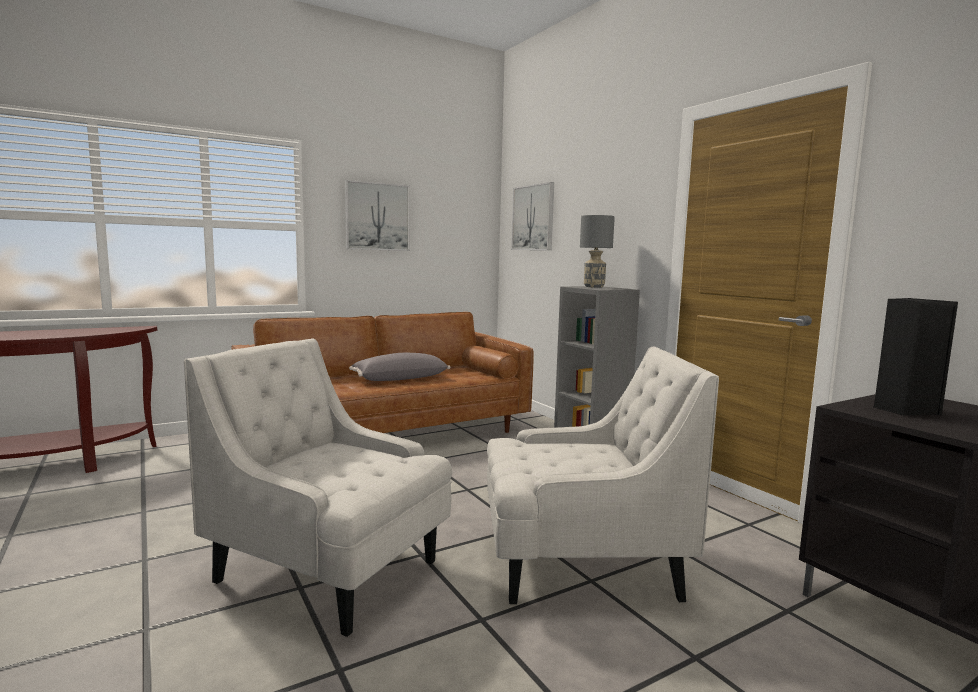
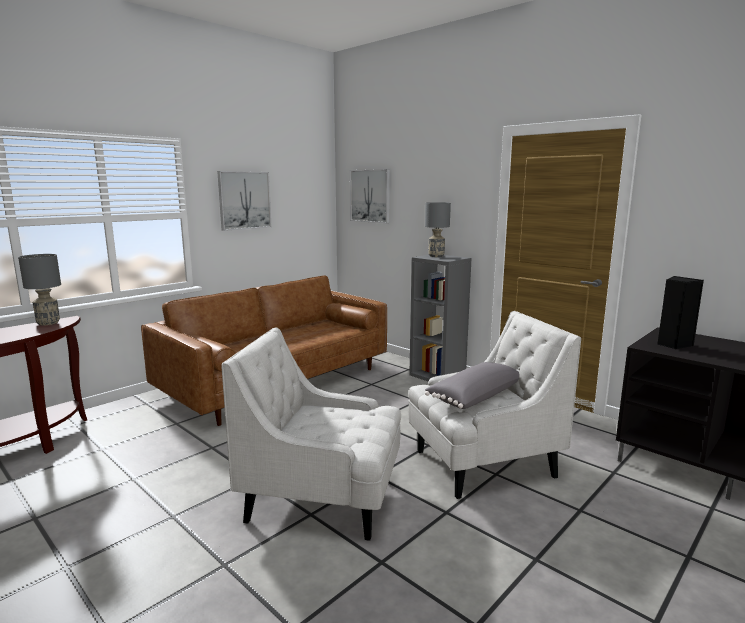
camera: 15 degrees left, 5 degrees up
grey pillow [349,353,450,381] -> grey pillow moved to [425,362,519,409]
none -> grey table lamp [18,254,61,325]

